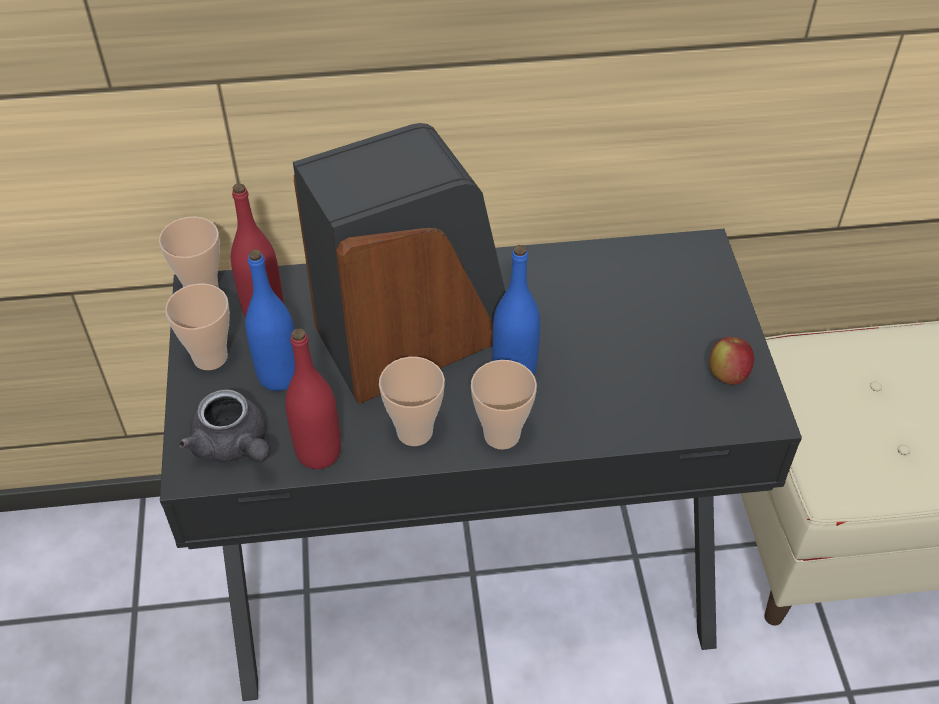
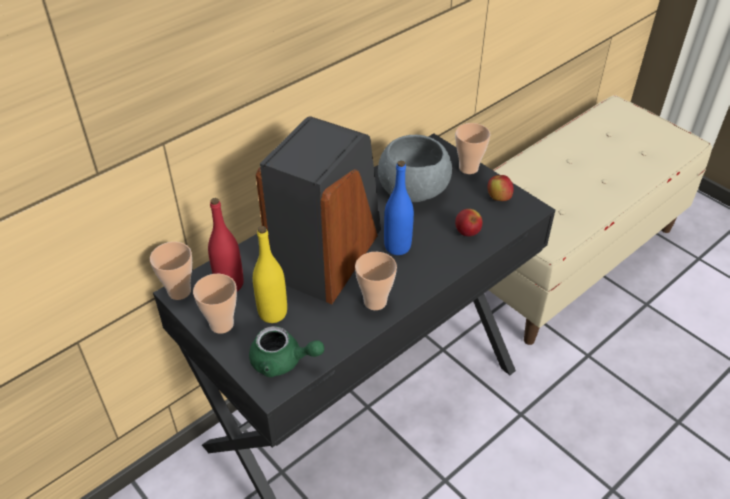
camera: 35 degrees left, 5 degrees down
grey teapot [179,390,271,462] -> green teapot [249,326,324,377]
blue bottle [245,249,295,391] -> yellow bottle [253,226,287,323]
red bottle [285,329,341,469] -> none
cup [471,360,537,450] -> cup moved to [455,123,490,174]
none -> grey bowl [378,135,452,202]
none -> apple [455,209,482,236]

